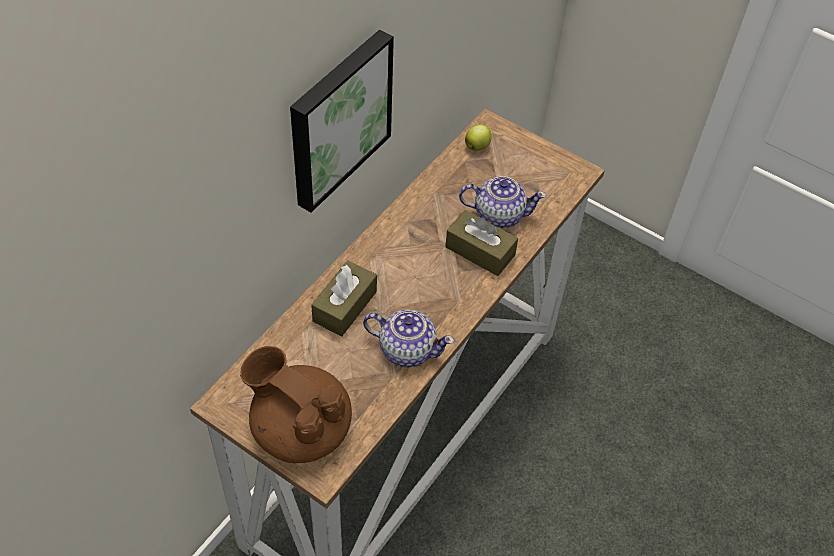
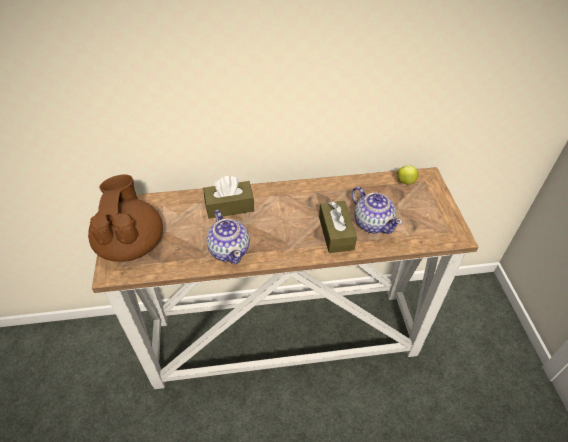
camera: 50 degrees right, 5 degrees down
picture [290,29,394,213] -> none

